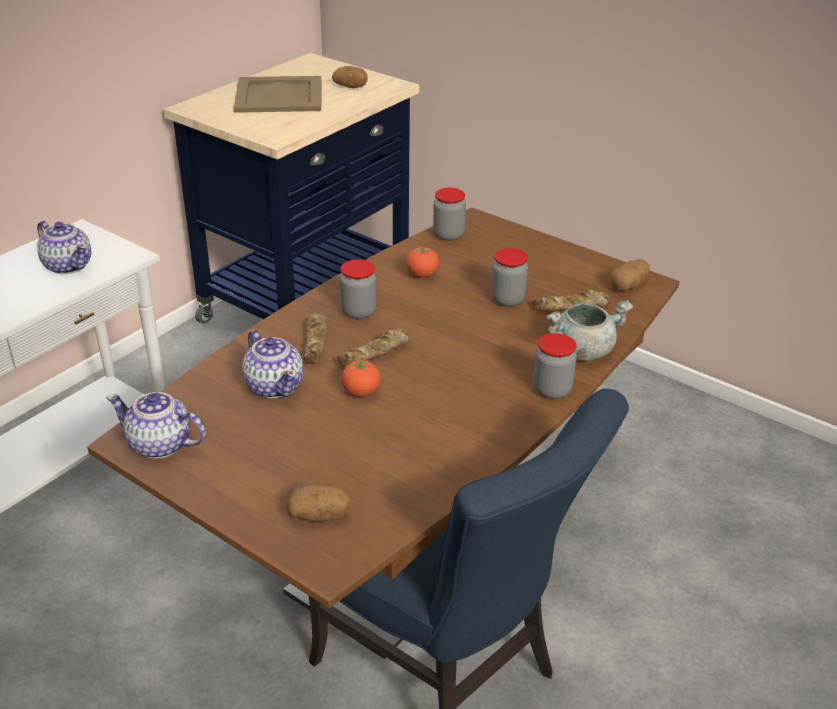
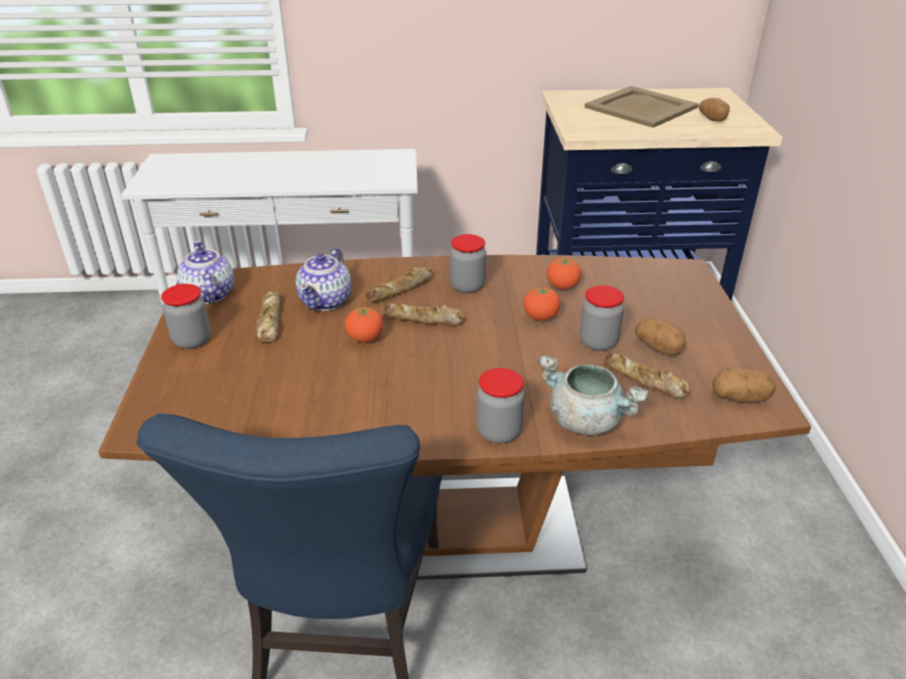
camera: 50 degrees right, 0 degrees up
teapot [37,221,91,274] -> none
potato [286,484,351,522] -> potato moved to [635,317,685,355]
jar [433,188,466,241] -> jar moved to [161,284,211,349]
none -> bread [256,291,281,342]
none -> tomato [524,286,561,321]

